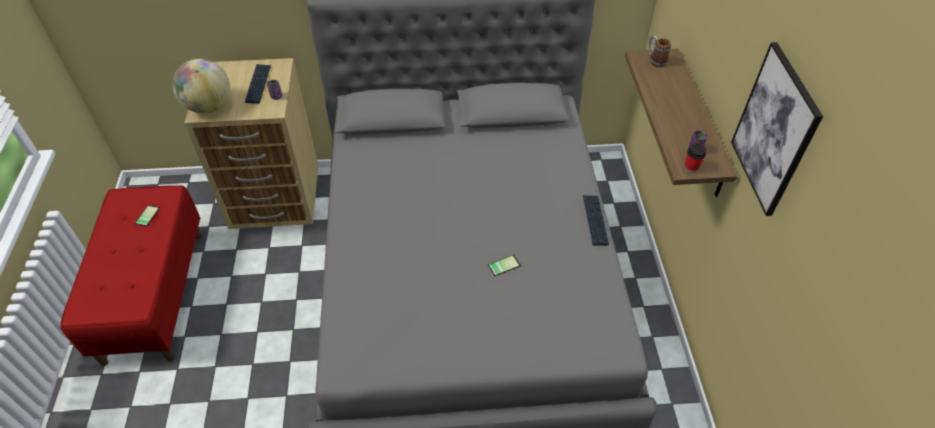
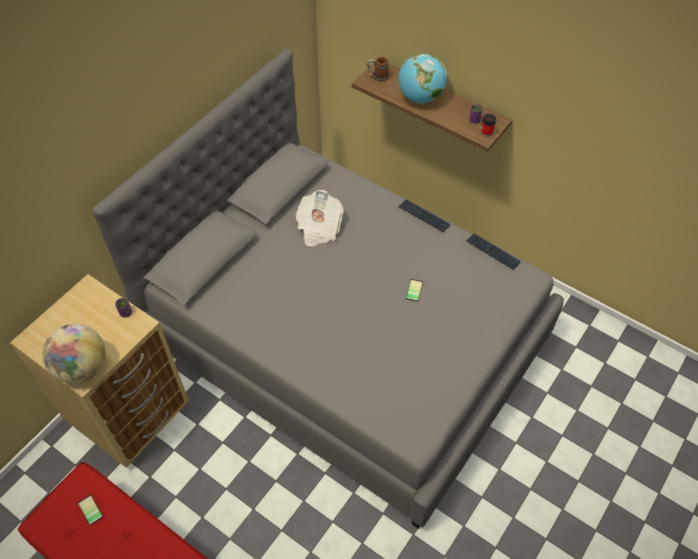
camera: 50 degrees left, 5 degrees up
keyboard [245,64,271,104] -> keyboard moved to [466,233,520,270]
picture [731,42,823,216] -> none
none -> newspaper [295,190,344,246]
none -> globe [398,53,447,103]

